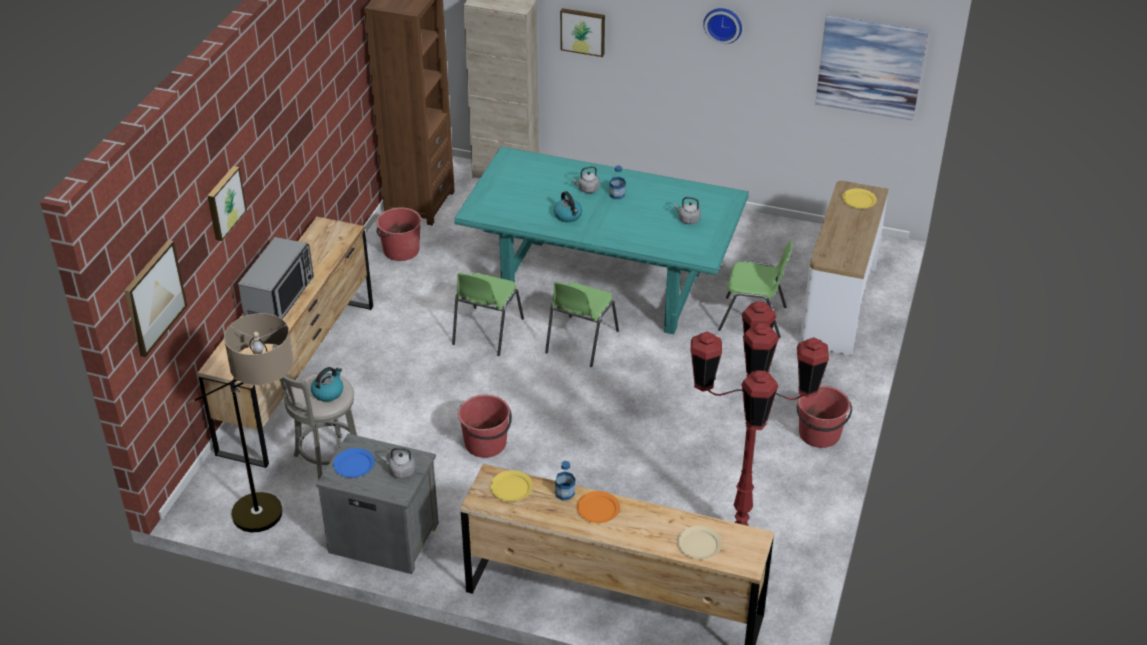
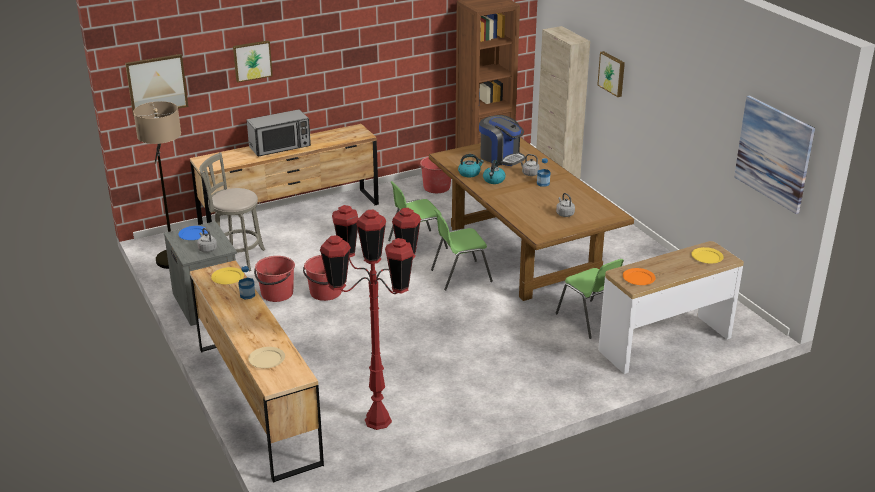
camera: 45 degrees right, 10 degrees down
kettle [311,367,343,402] -> kettle moved to [458,154,484,177]
turquoise dining table [454,147,749,334] -> brown dining table [429,137,634,301]
orange plate [577,491,620,523] -> orange plate moved to [623,268,656,285]
wall clock [703,8,742,44] -> none
red bucket [797,385,852,448] -> red bucket moved to [254,256,295,302]
none -> coffee machine [479,115,526,166]

